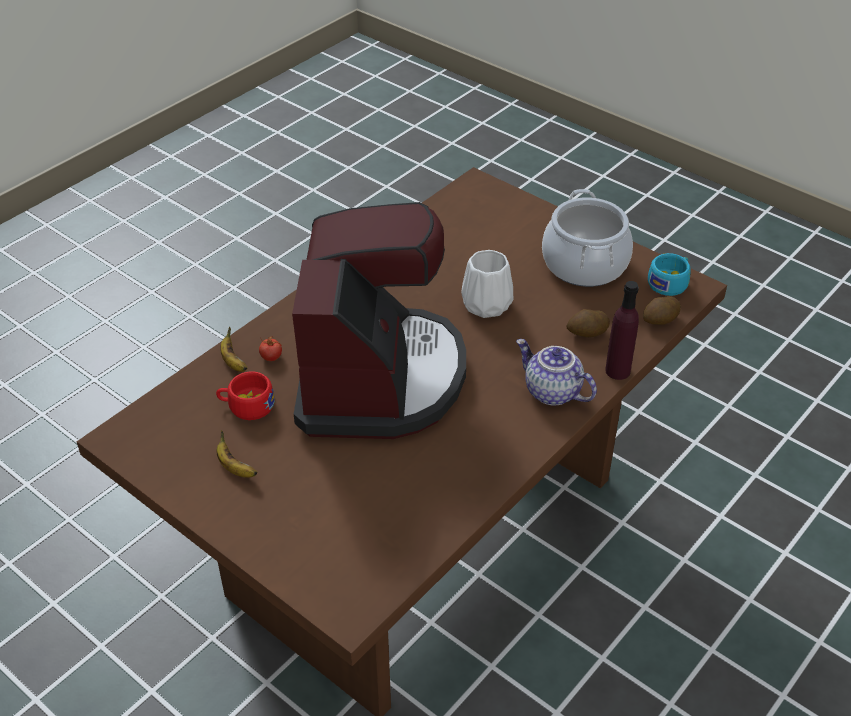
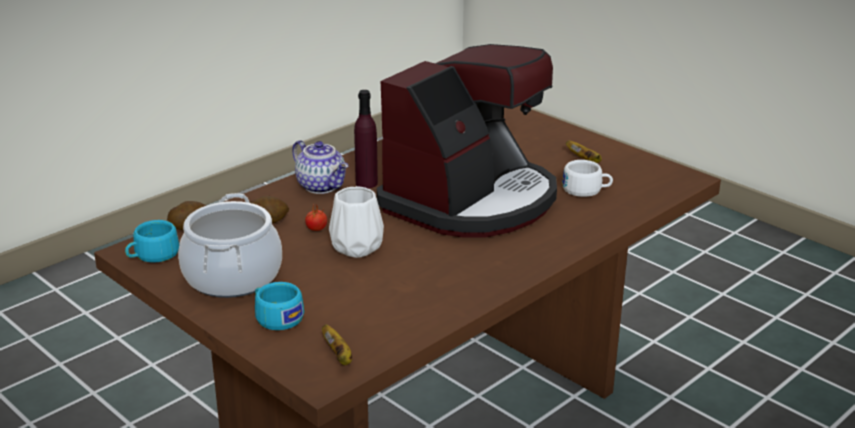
camera: 175 degrees left, 15 degrees down
red cup [216,371,275,420] -> white cup [562,160,613,197]
banana [220,327,247,372] -> banana moved to [322,324,352,365]
tomato [259,337,282,361] -> tomato moved to [305,205,327,231]
coffee machine [292,202,466,439] -> coffee machine turned 150 degrees counterclockwise [377,44,557,238]
purple bottle [605,281,639,380] -> purple bottle moved to [354,90,378,189]
none -> turquoise cup [255,282,304,330]

